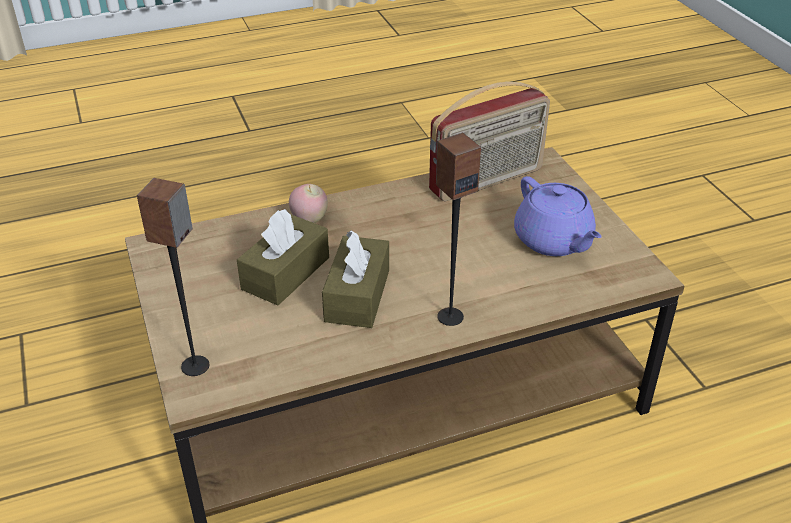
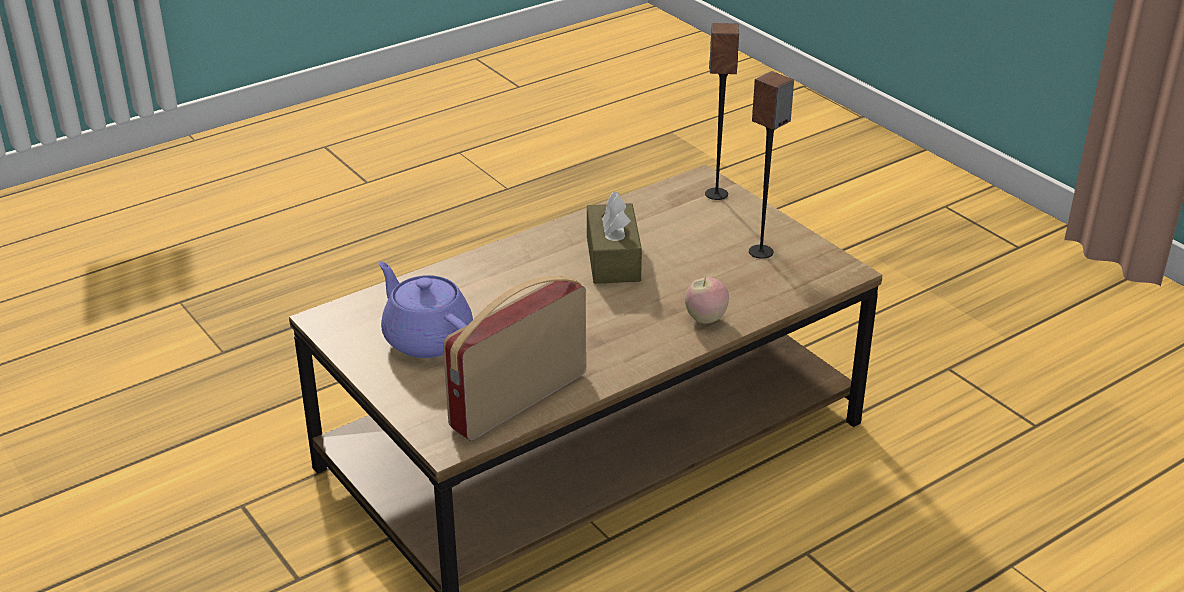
camera: 165 degrees right, 5 degrees down
brown tissue box [237,209,329,305] -> none
speaker [436,133,481,326] -> speaker moved to [749,71,794,259]

